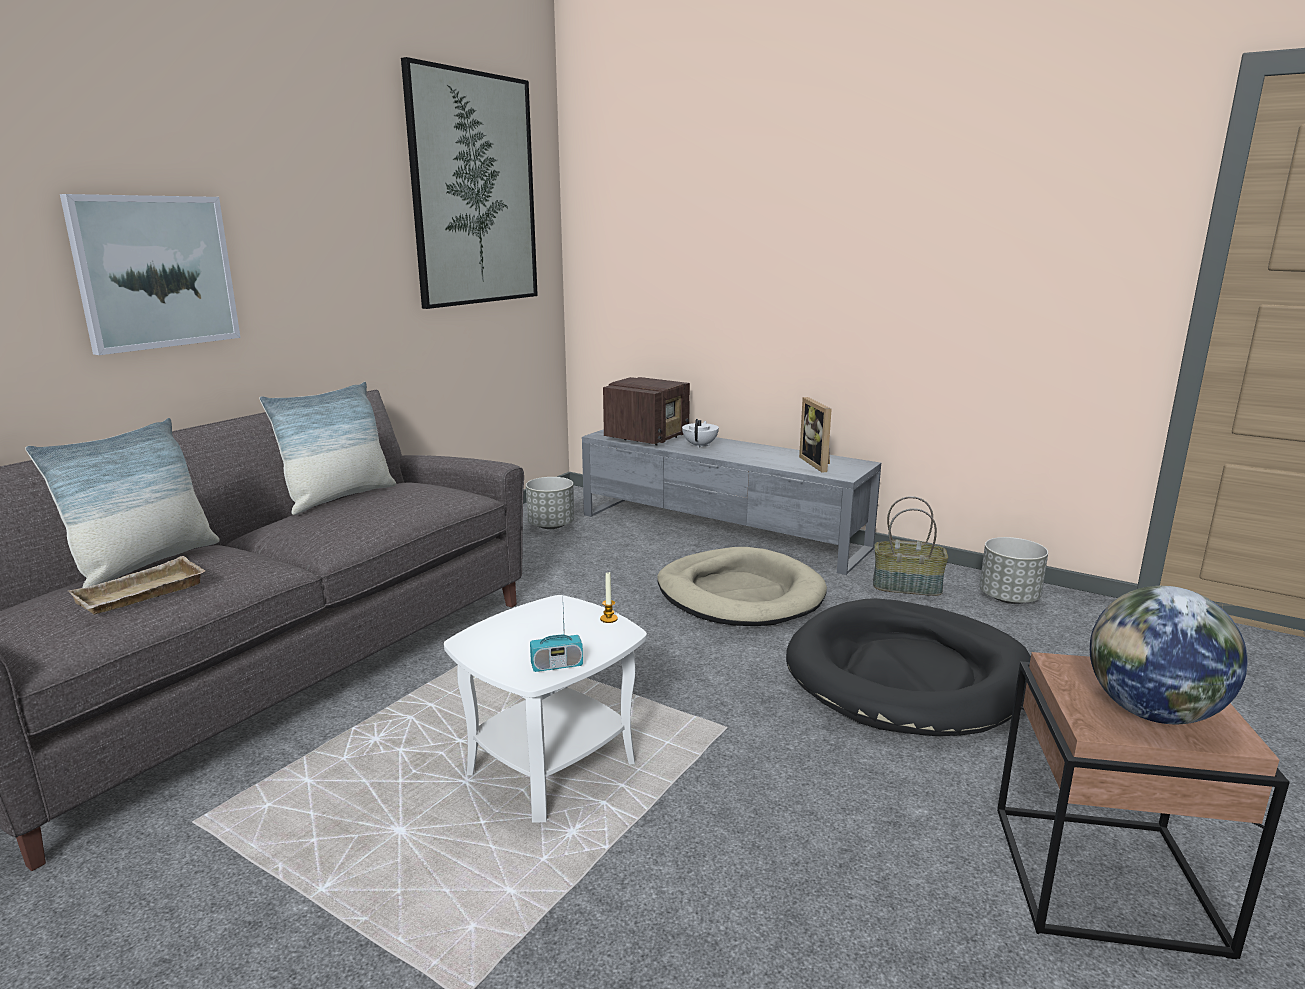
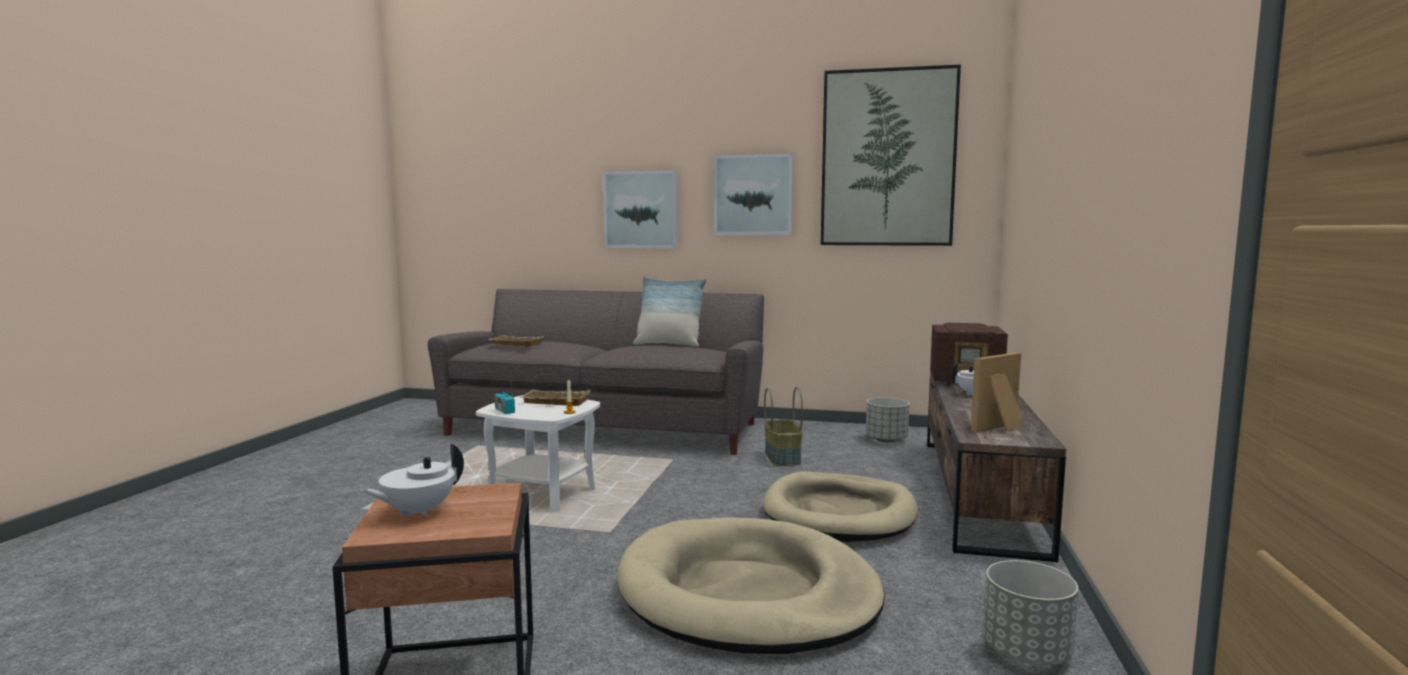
camera: 70 degrees right, 10 degrees down
pillow [25,418,220,588] -> none
grey tv stand [582,429,881,575] -> brown tv stand [927,371,1066,563]
black dog bed [786,598,1031,736] -> beige dog bed [617,517,885,654]
basket [873,496,948,596] -> basket moved to [764,387,803,466]
globe [1090,586,1248,724] -> white teapot [361,443,464,517]
none -> beige tray [519,390,591,406]
none -> picture [714,154,793,235]

